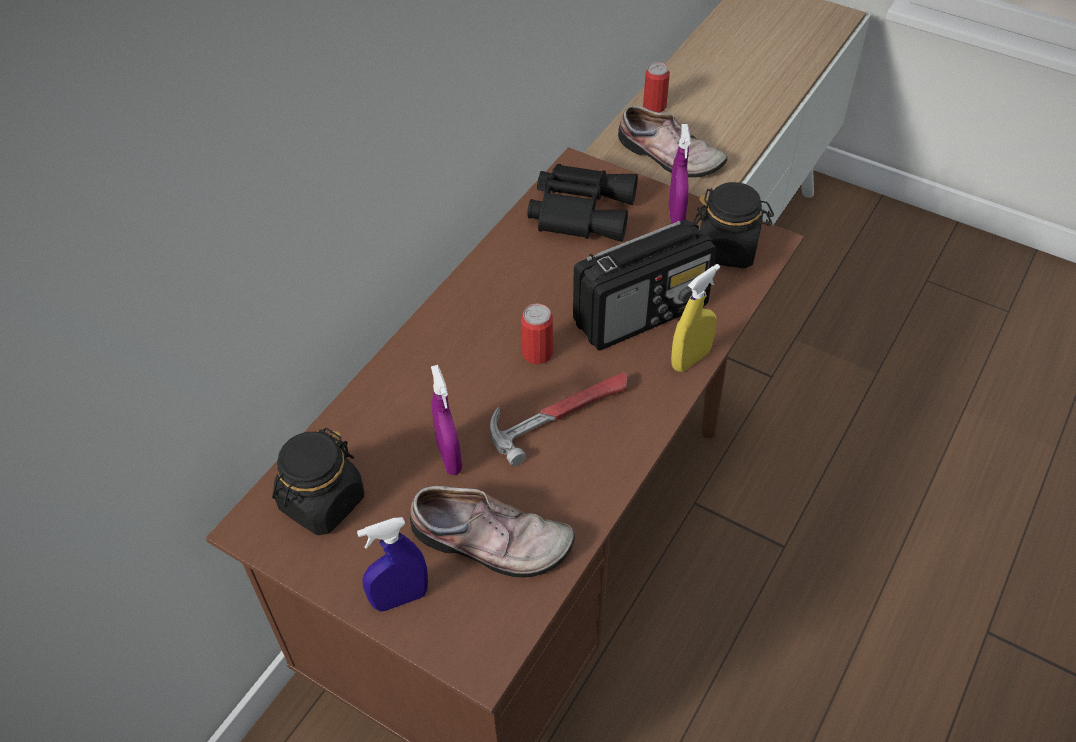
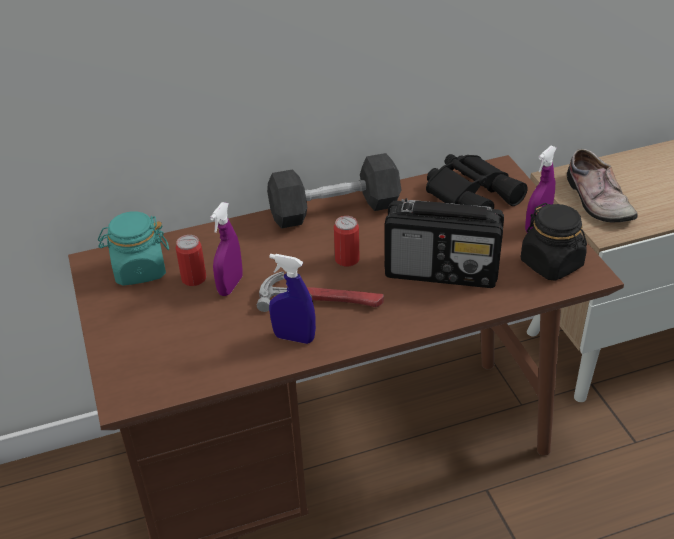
camera: 40 degrees right, 10 degrees down
black jar [272,428,364,535] -> turquoise jar [98,211,169,286]
blue spray bottle [357,517,428,612] -> blue spray bottle moved to [269,254,316,344]
shoe [410,486,575,578] -> none
can [643,62,670,113] -> can moved to [176,235,206,286]
yellow spray bottle [671,264,720,372] -> none
none -> black dumbbell [267,153,401,228]

